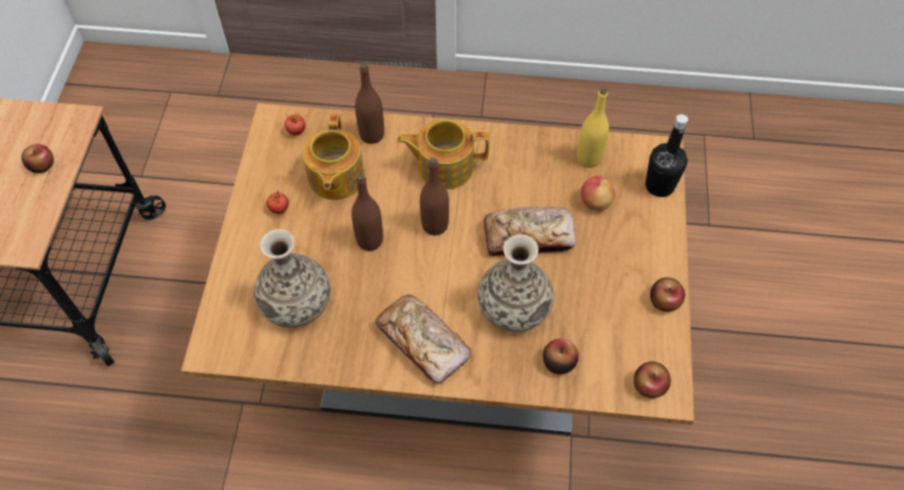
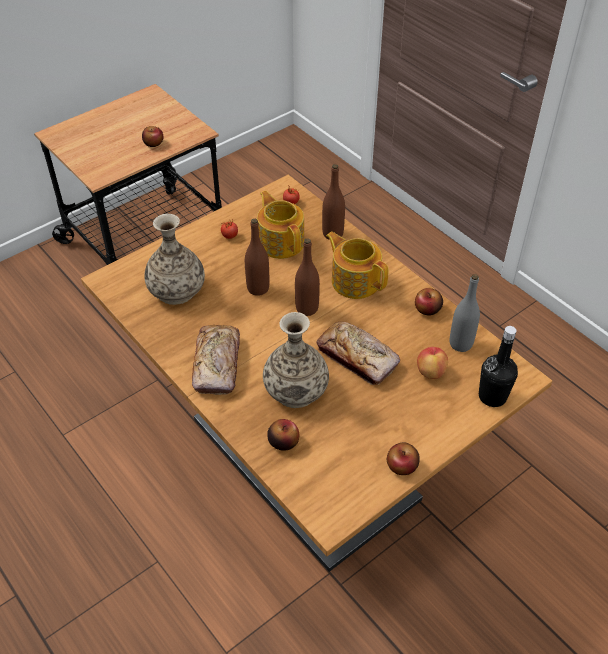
camera: 45 degrees right, 10 degrees down
teapot [303,114,364,200] -> teapot turned 105 degrees clockwise [257,191,304,259]
yellow bottle [577,88,609,168] -> grey bottle [450,274,480,352]
apple [634,362,671,398] -> apple moved to [415,288,443,316]

